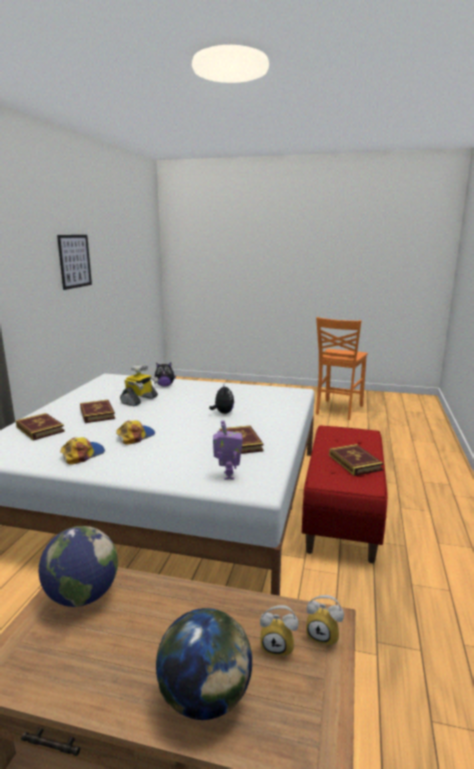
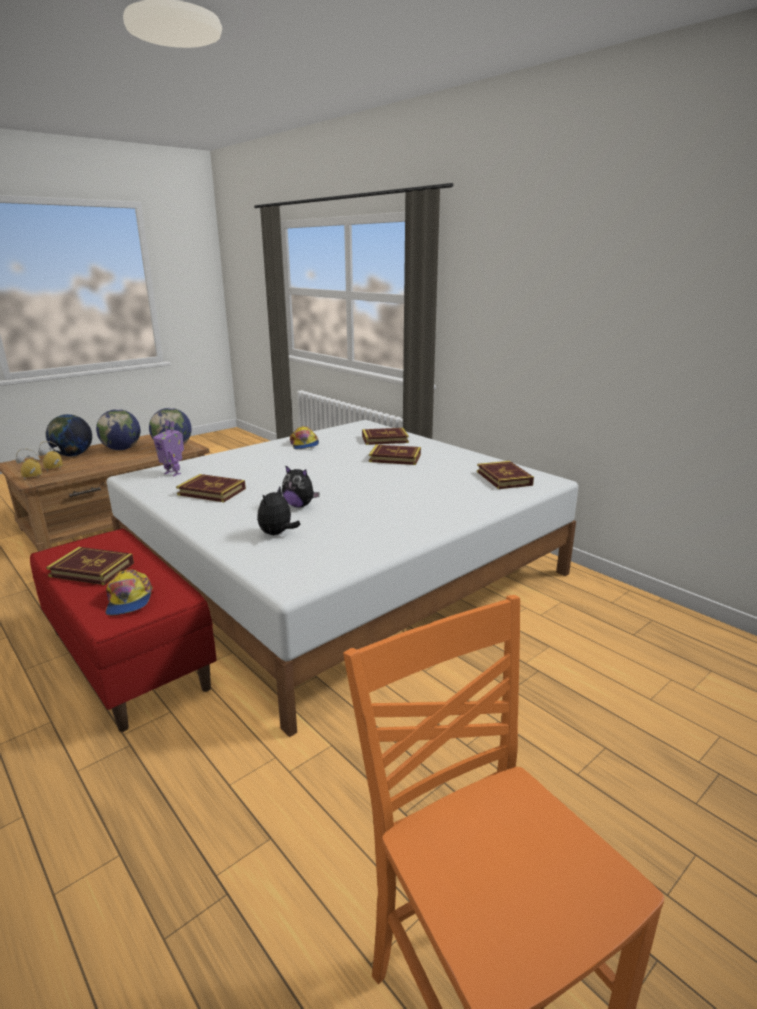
camera: 125 degrees right, 5 degrees up
picture [57,235,92,290] -> none
cap [116,420,155,445] -> cap moved to [105,570,153,616]
toy robot [120,364,158,406] -> none
plush toy [155,363,176,387] -> plush toy moved to [257,486,301,535]
none -> globe [96,409,140,450]
none -> book [477,461,534,489]

